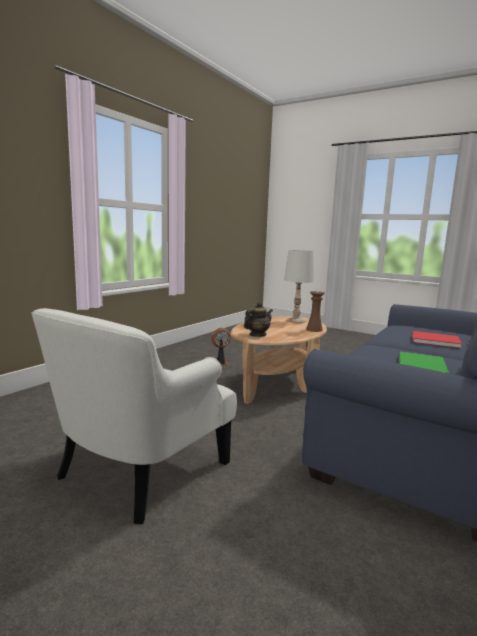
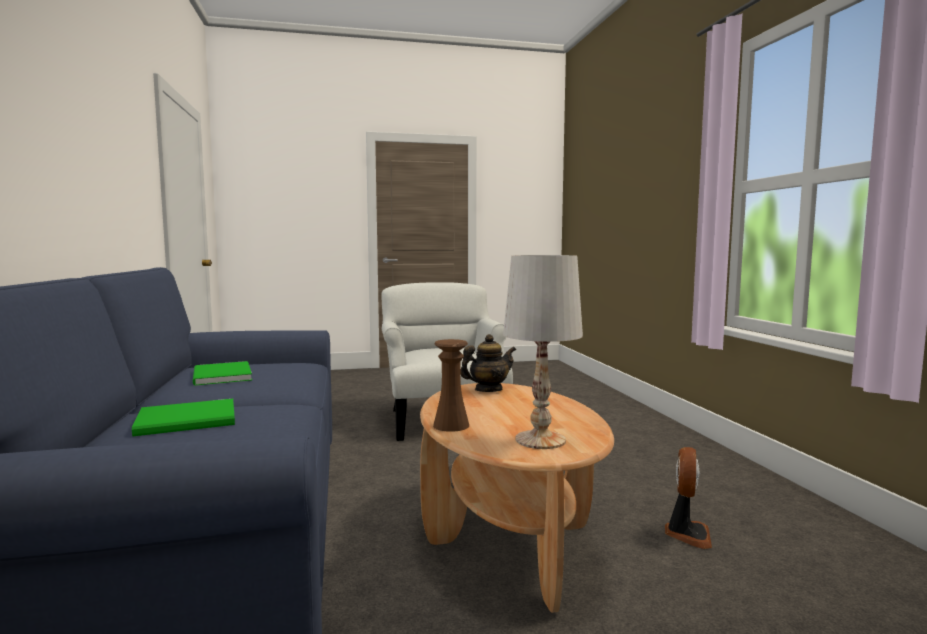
camera: 135 degrees right, 5 degrees down
teapot [244,302,273,337] -> teapot turned 120 degrees counterclockwise [460,334,516,392]
red book [412,331,462,348] -> green book [132,399,235,436]

